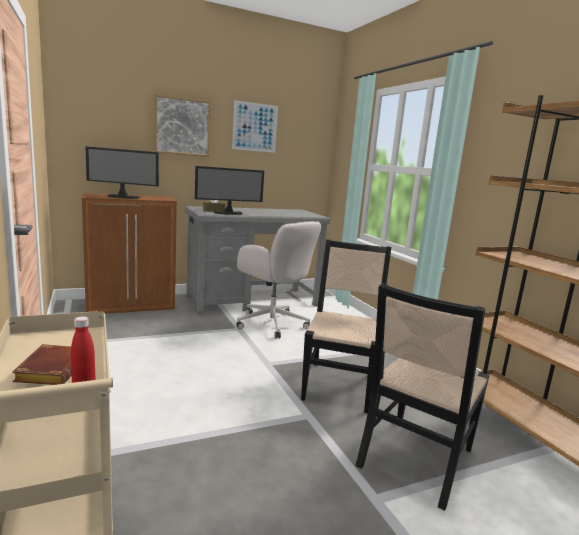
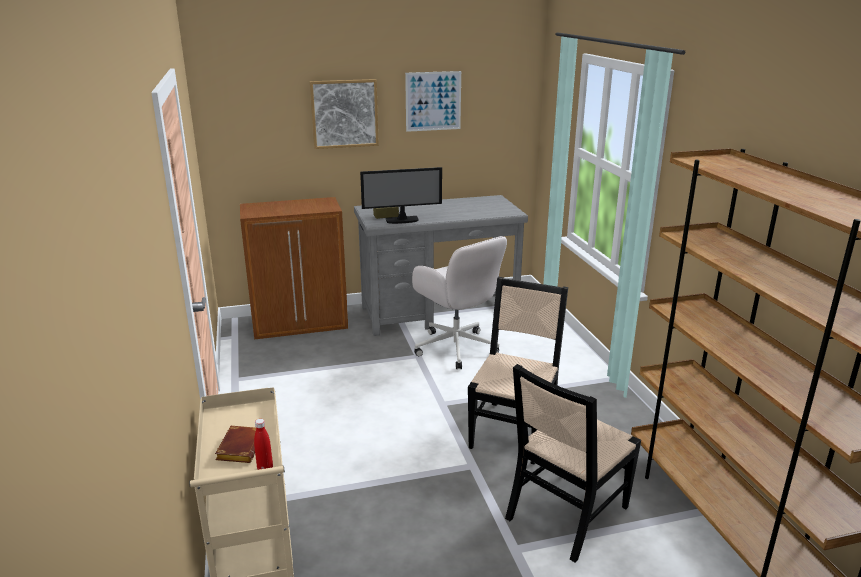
camera: 10 degrees right, 10 degrees up
monitor [85,146,159,199] -> none

